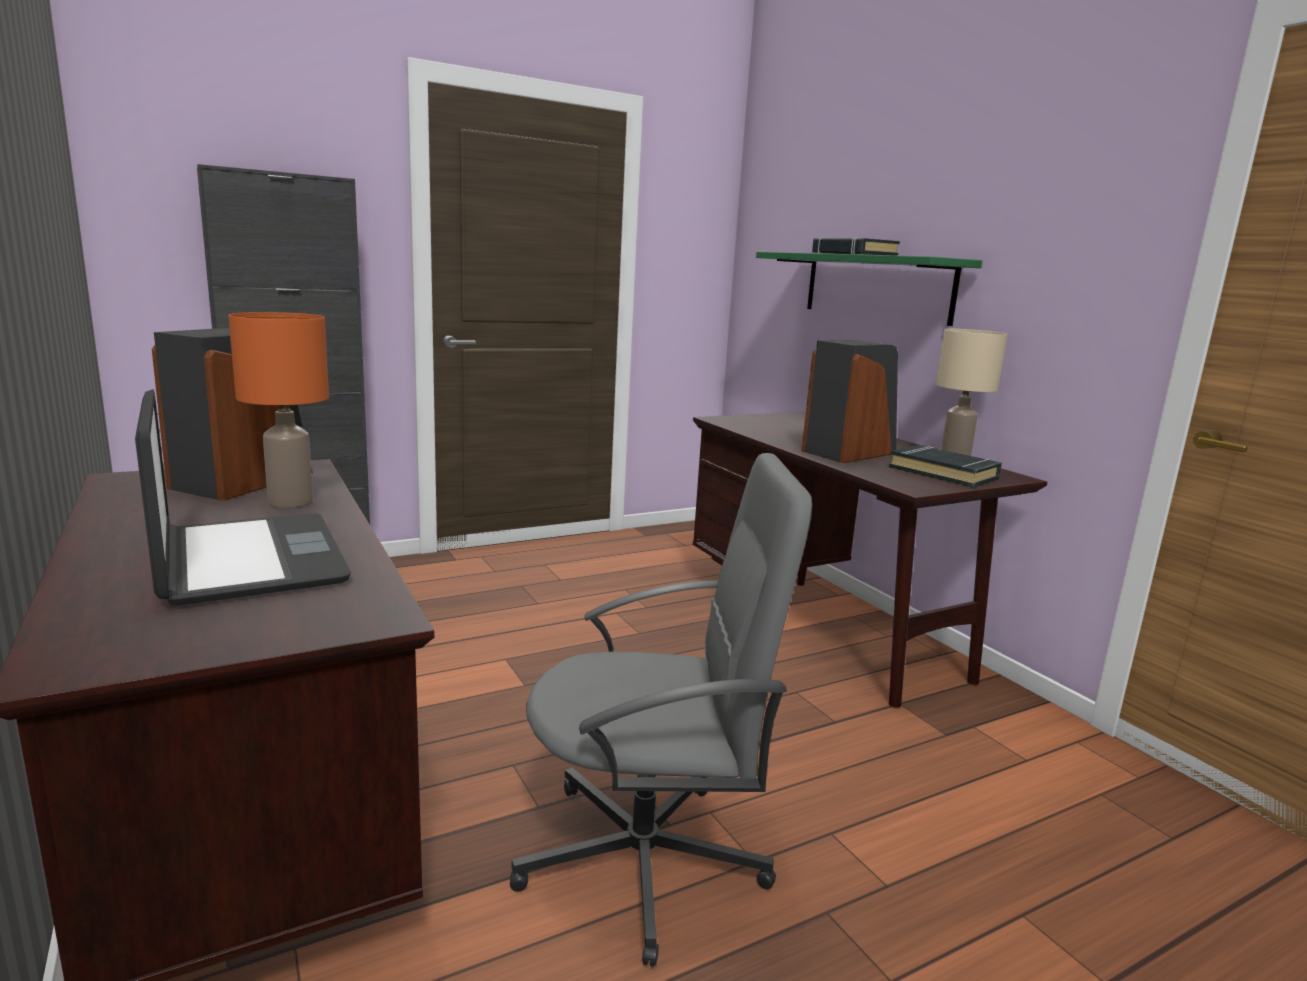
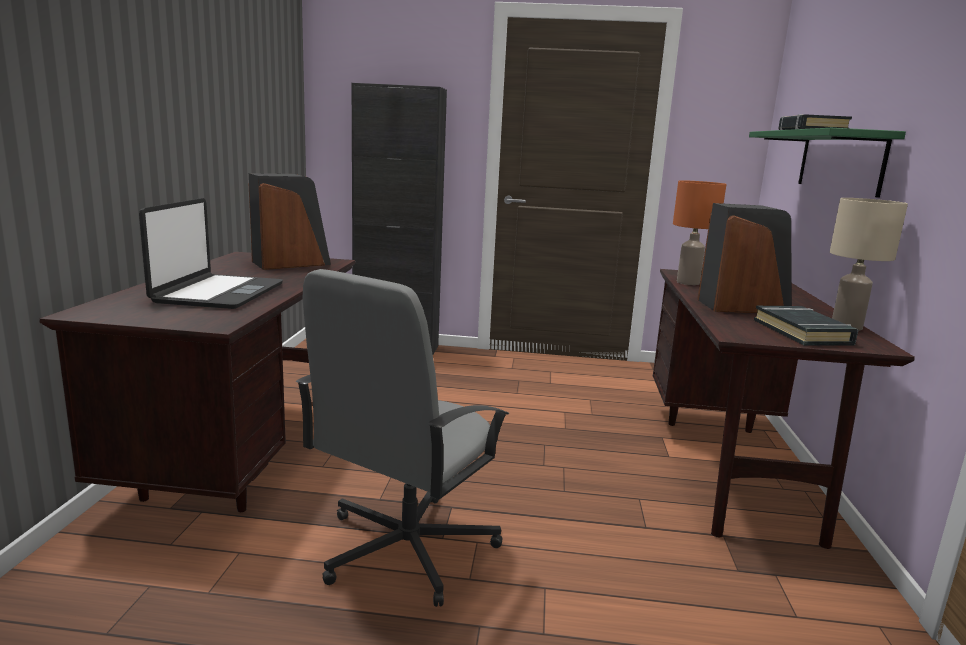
camera: 35 degrees right, 0 degrees up
orange table lamp [228,312,329,508] -> orange table lamp moved to [673,180,726,285]
grey office chair [510,453,812,967] -> grey office chair turned 90 degrees clockwise [296,269,509,607]

